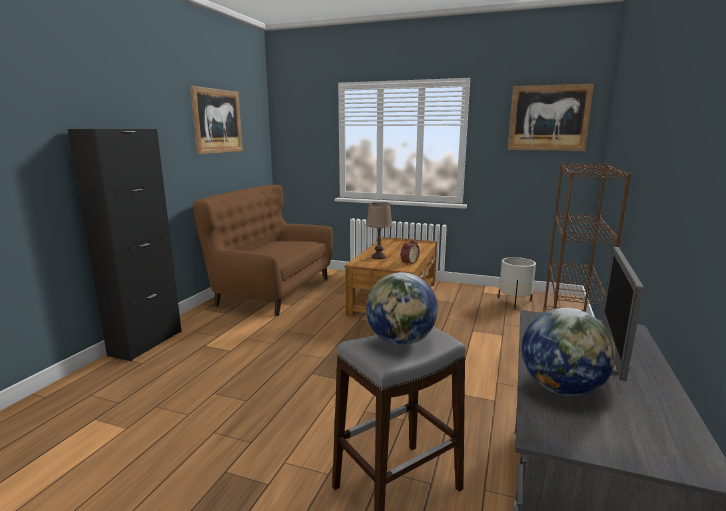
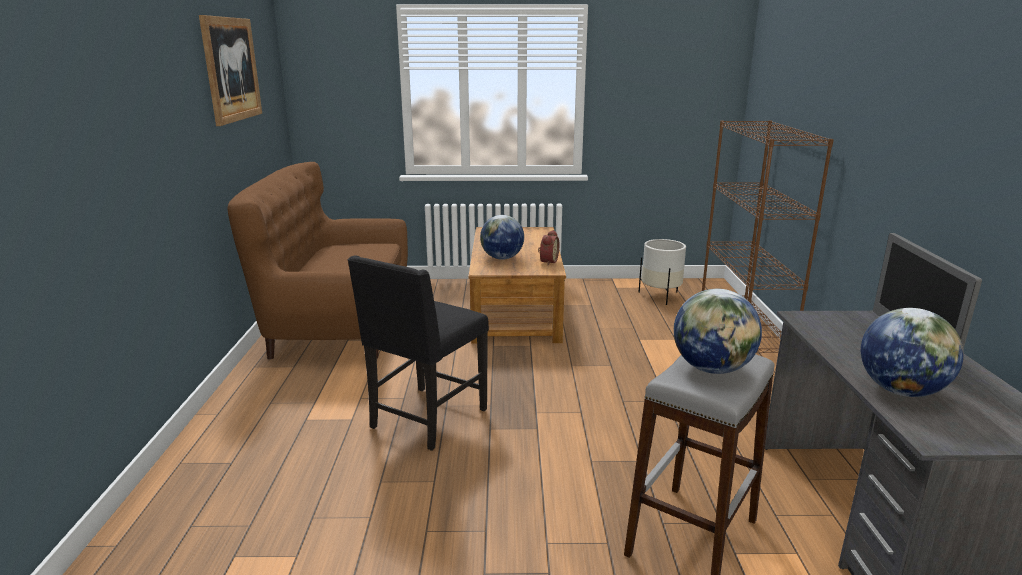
camera: 20 degrees left, 5 degrees up
black cabinet [68,129,182,361] -> none
brown table lamp [366,202,392,259] -> globe [480,215,524,260]
picture [508,84,594,151] -> none
none -> black chair [348,256,489,450]

